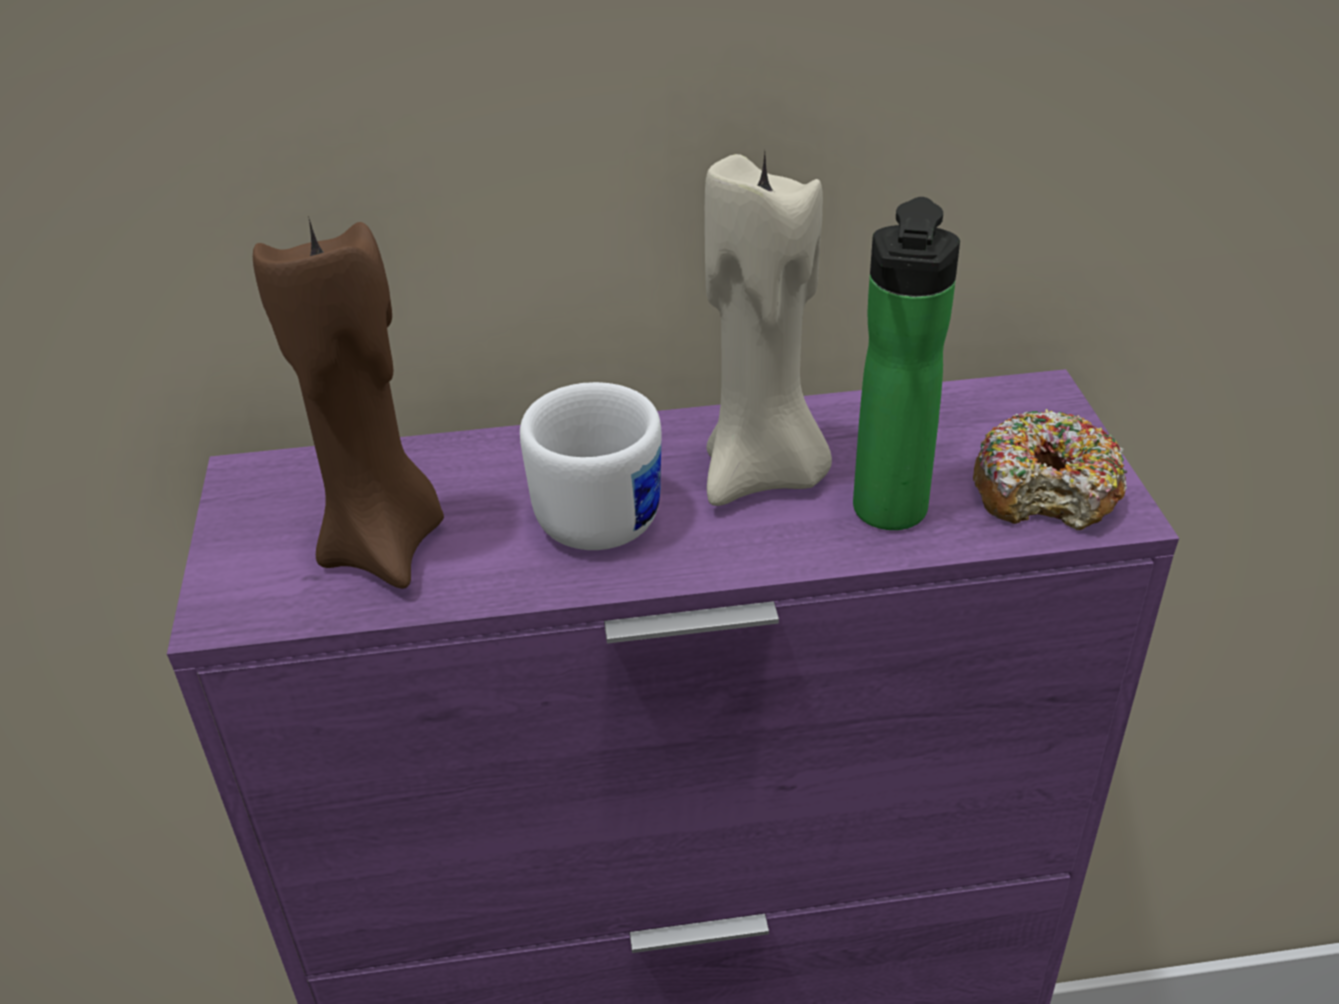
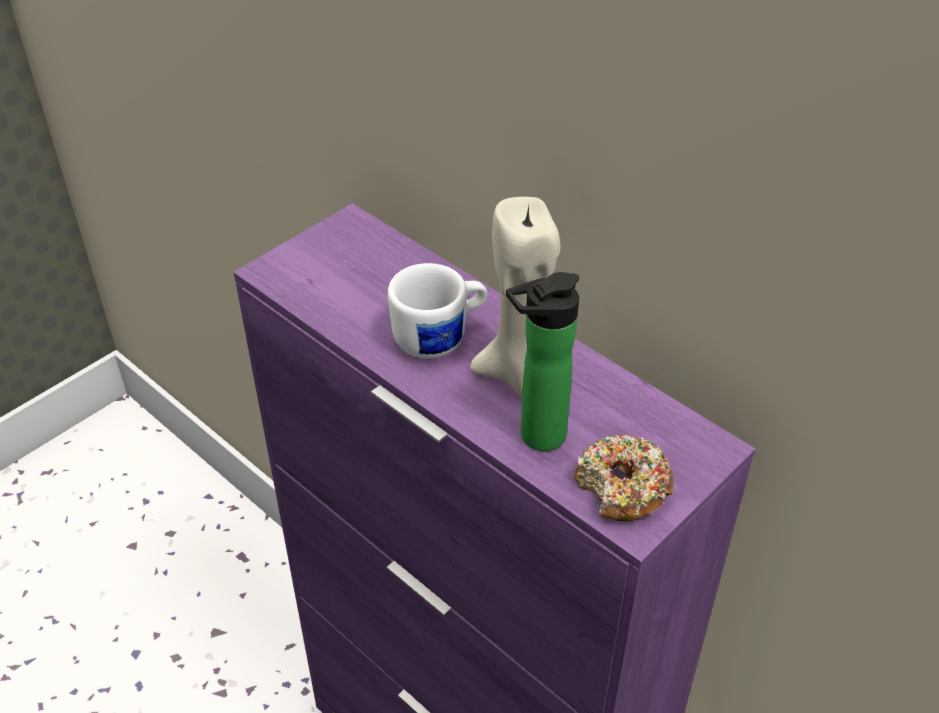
camera: 50 degrees right, 5 degrees up
brown candle [253,216,444,589] -> none

